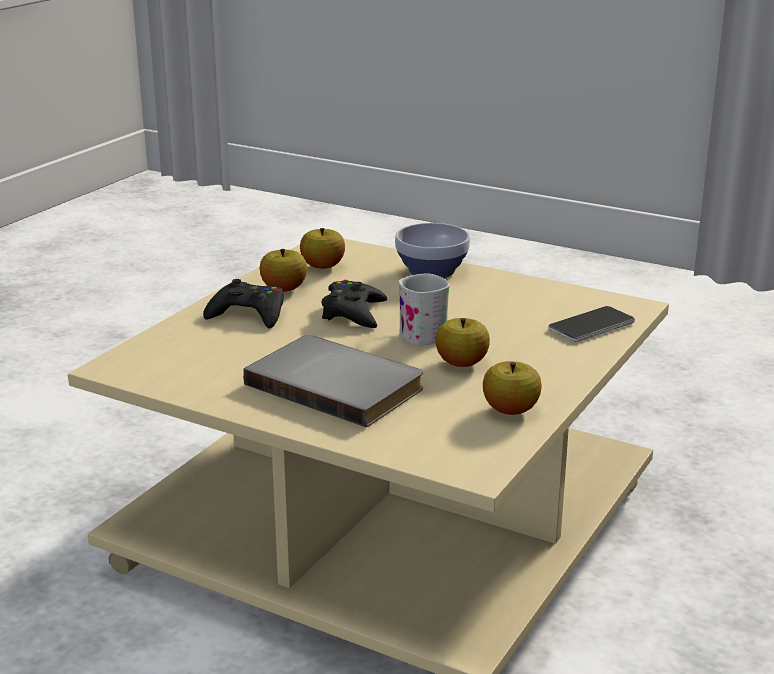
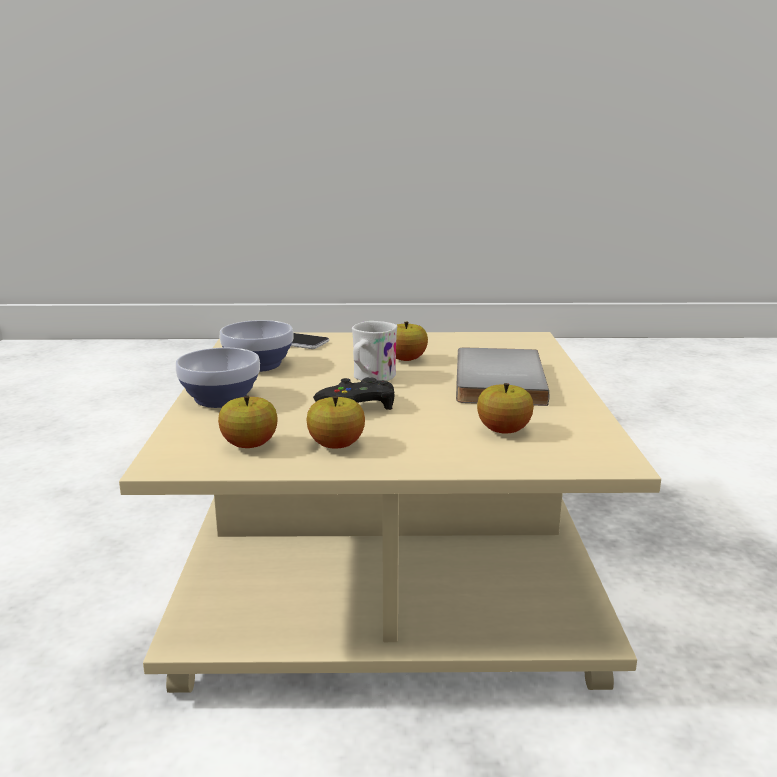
camera: 120 degrees left, 5 degrees down
black game controller [203,279,284,329] -> none
apple [483,361,542,415] -> apple moved to [477,383,534,434]
none -> bowl [220,320,294,372]

